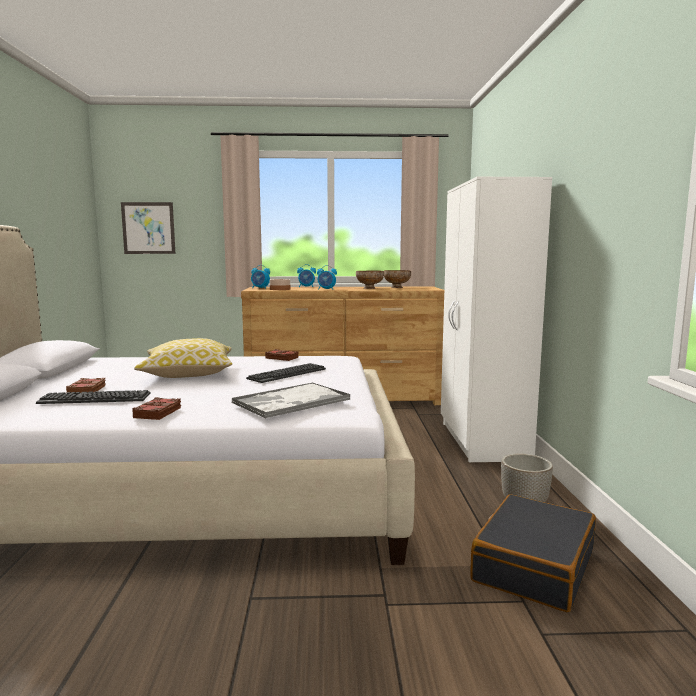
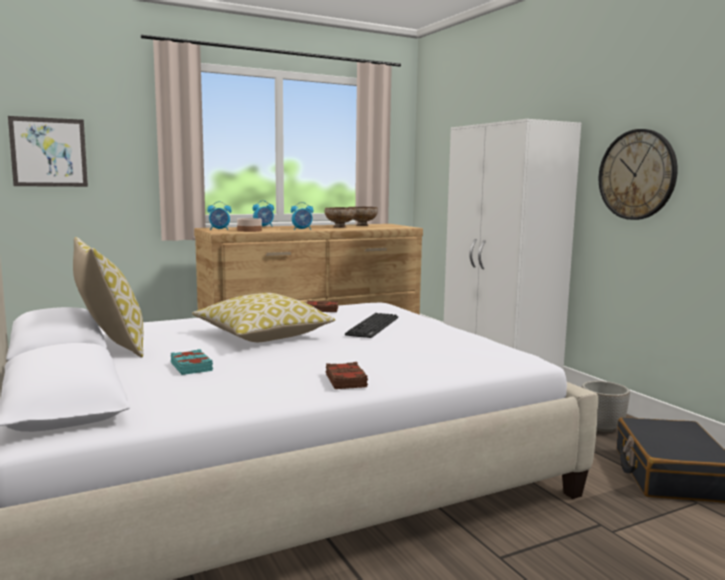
camera: 25 degrees left, 0 degrees up
keyboard [36,390,151,404] -> none
brown book [66,378,106,393] -> turquoise book [170,349,213,375]
tray [232,383,350,418] -> none
none -> pillow [73,237,143,358]
none -> wall clock [599,129,678,220]

